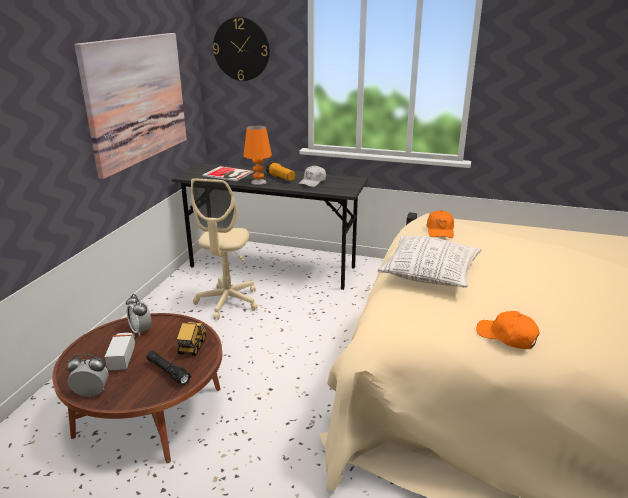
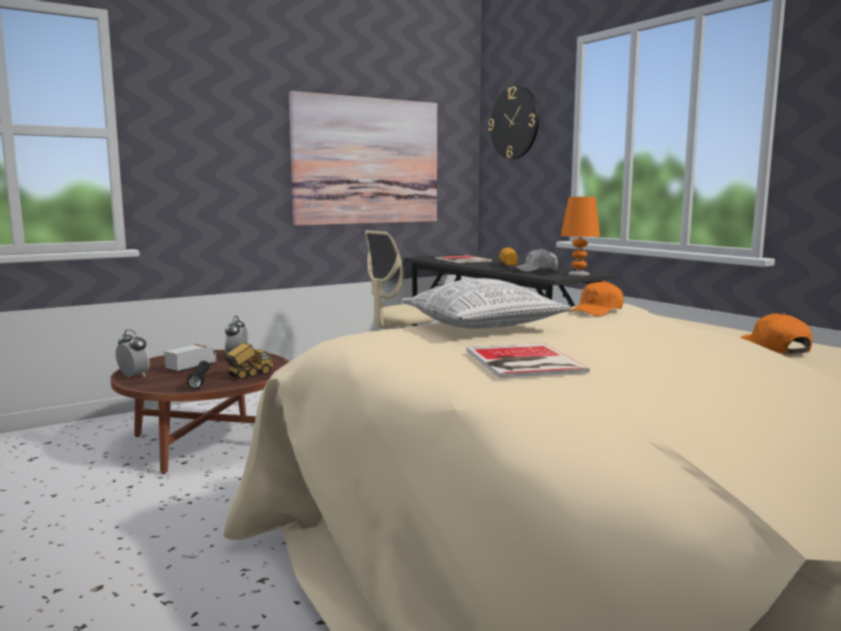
camera: 40 degrees right, 15 degrees down
orange table lamp [244,125,272,185] -> orange table lamp moved to [561,197,600,276]
orange cap [476,311,539,349] -> orange cap moved to [740,313,812,354]
none -> book [466,343,590,378]

